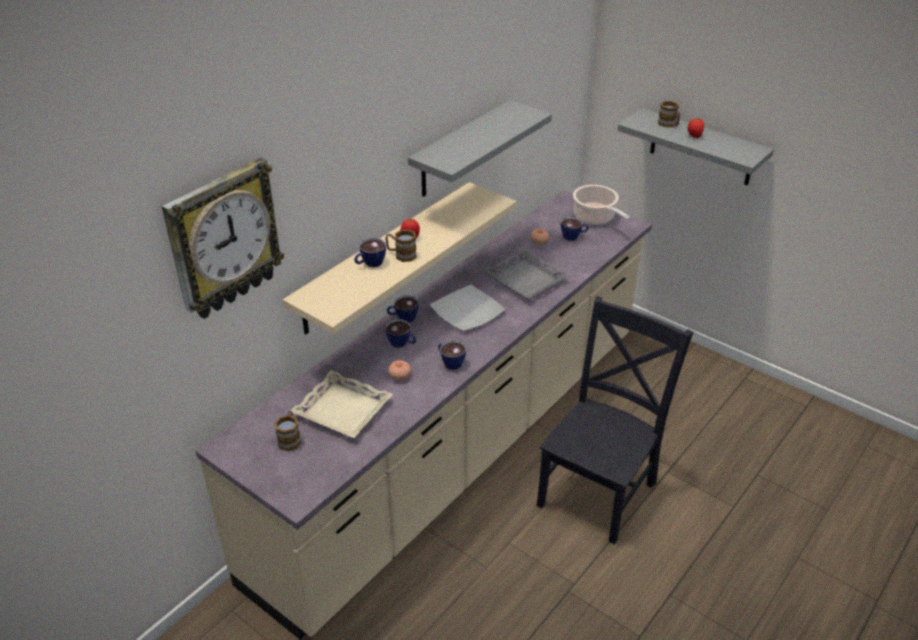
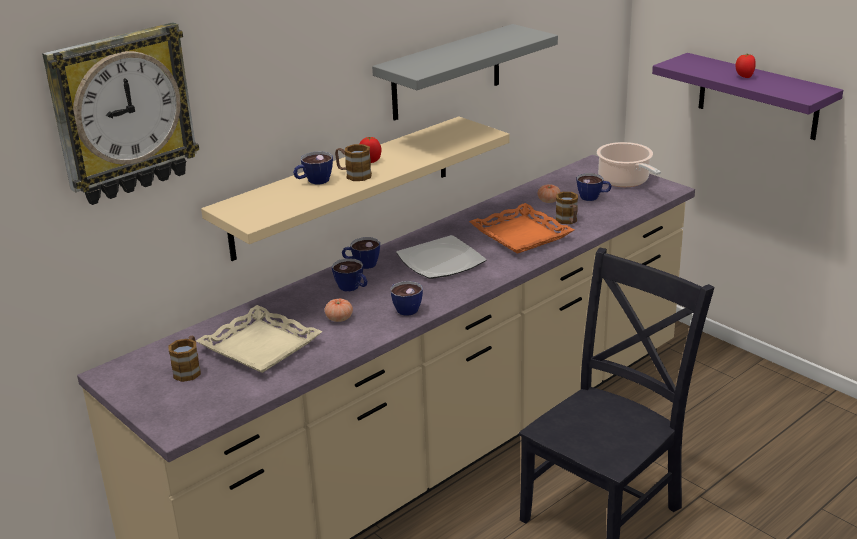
camera: 10 degrees right, 10 degrees down
grey tray [482,249,569,299] -> orange tray [469,203,574,254]
grey shelf [617,108,774,186] -> purple shelf [652,53,843,140]
mug [658,101,680,127] -> mug moved to [556,192,578,224]

